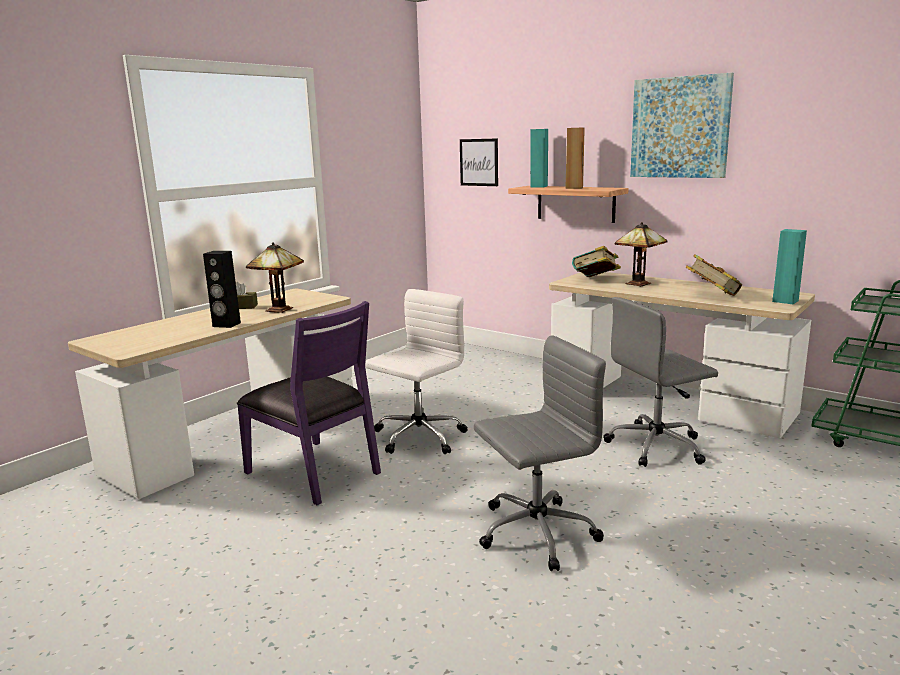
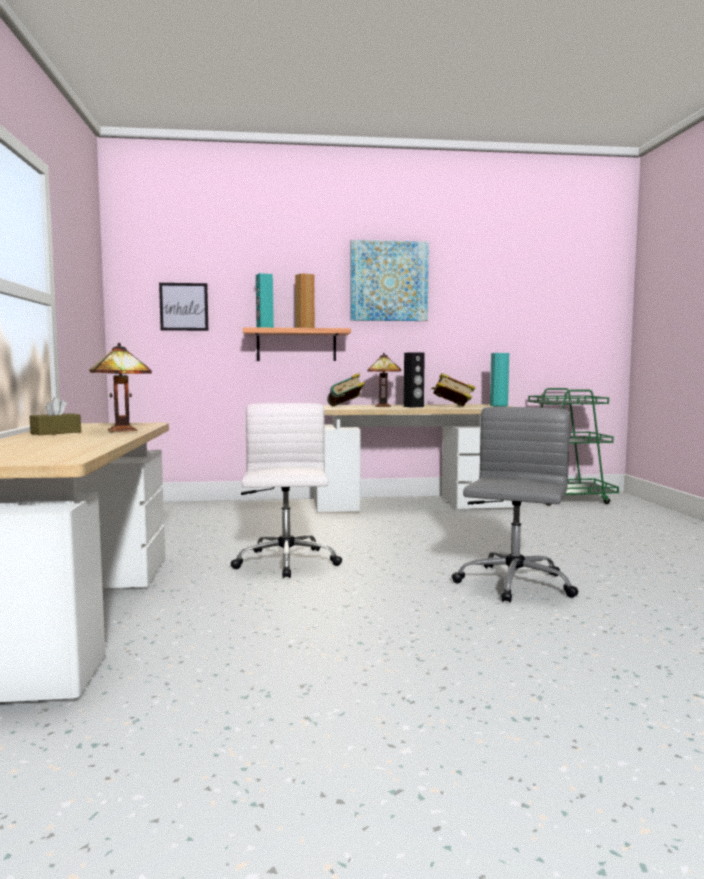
camera: 45 degrees left, 10 degrees down
black speaker [203,251,241,328] -> black speaker moved to [404,352,425,408]
purple chair [237,301,381,505] -> none
grey office chair [603,297,718,467] -> none

